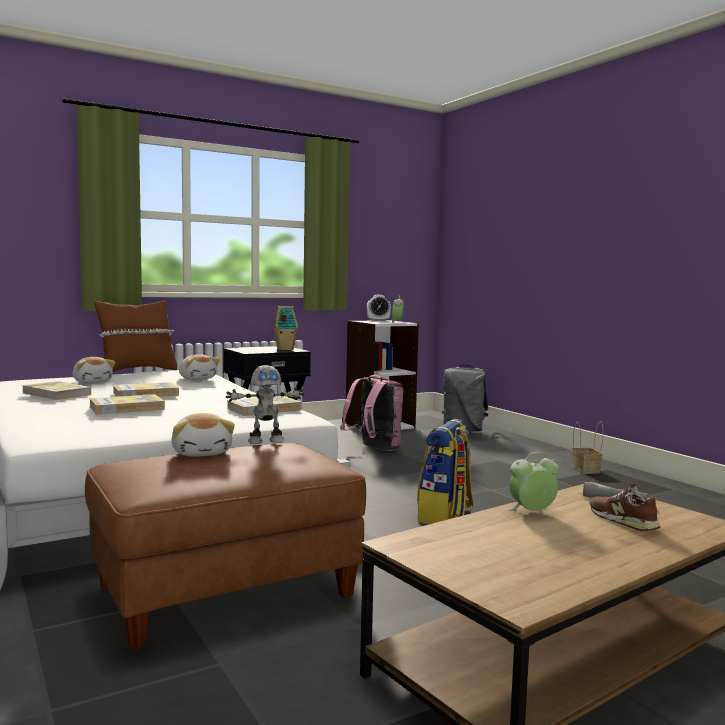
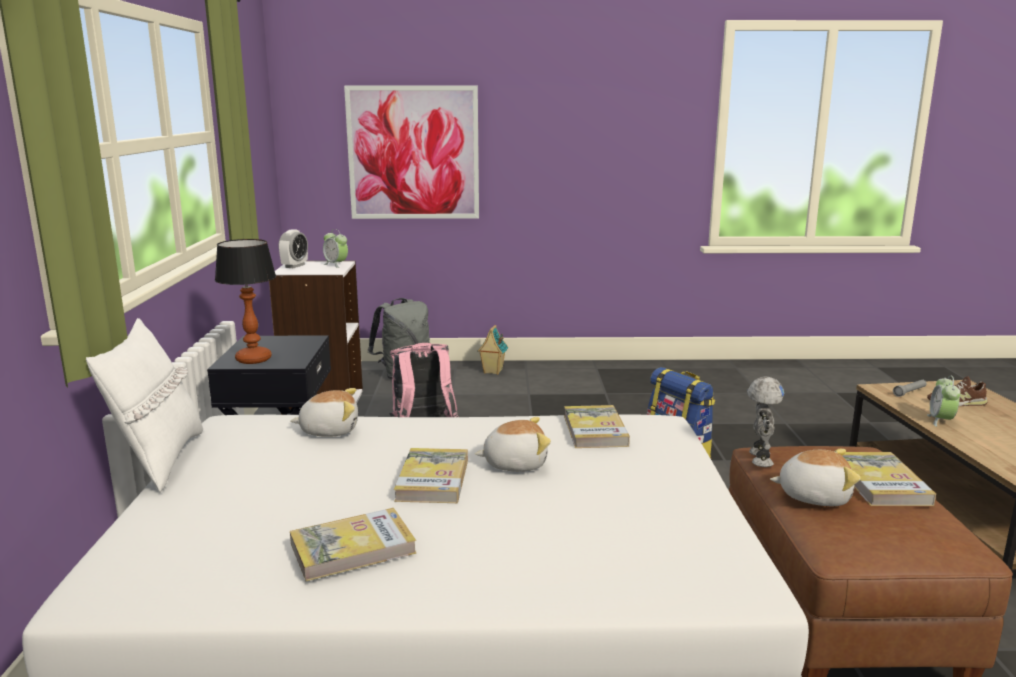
camera: 60 degrees left, 10 degrees up
plush toy [73,357,115,383] -> plush toy moved to [475,417,551,471]
book [89,394,165,415] -> book moved to [843,452,936,506]
brown pillow [94,301,177,372] -> white pillow [86,318,203,493]
toy house [273,306,298,350] -> toy house moved to [477,325,508,375]
basket [571,421,604,474] -> none
none -> table lamp [215,239,276,364]
none -> picture [344,86,479,219]

